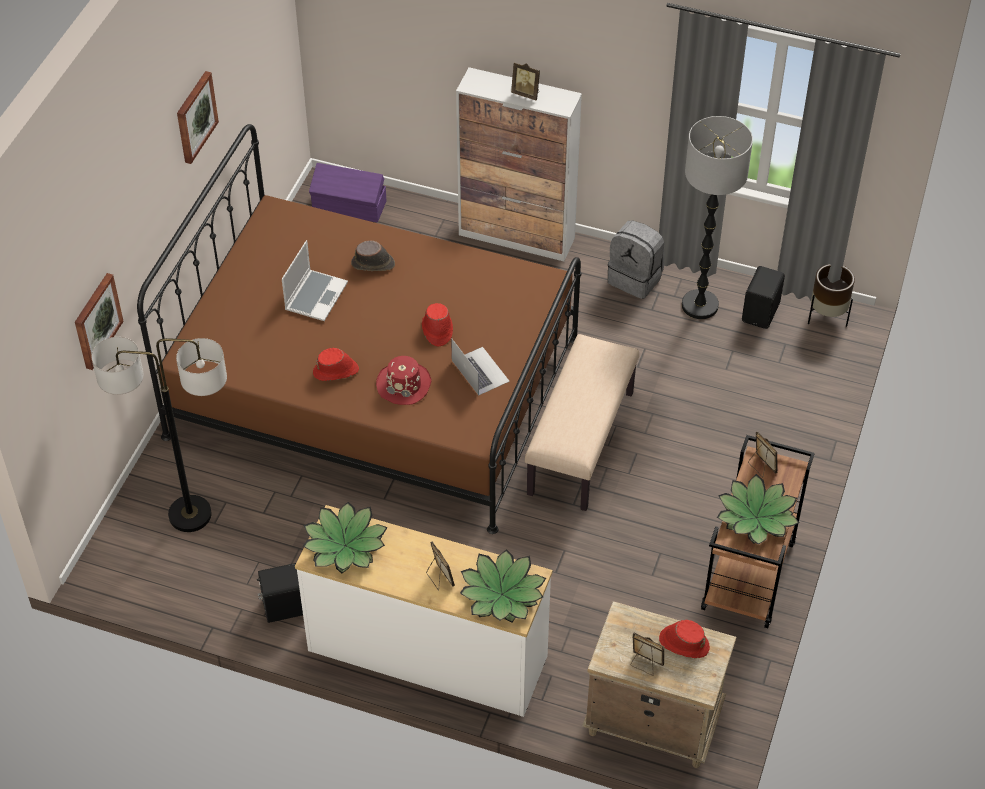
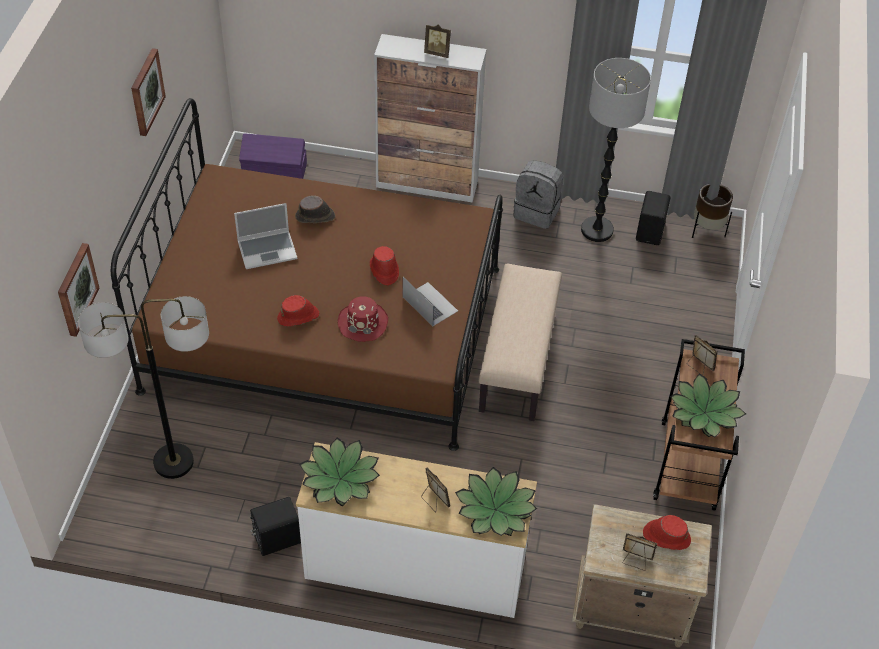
camera: 10 degrees left, 0 degrees up
laptop [282,240,348,321] -> laptop turned 60 degrees clockwise [234,203,297,269]

